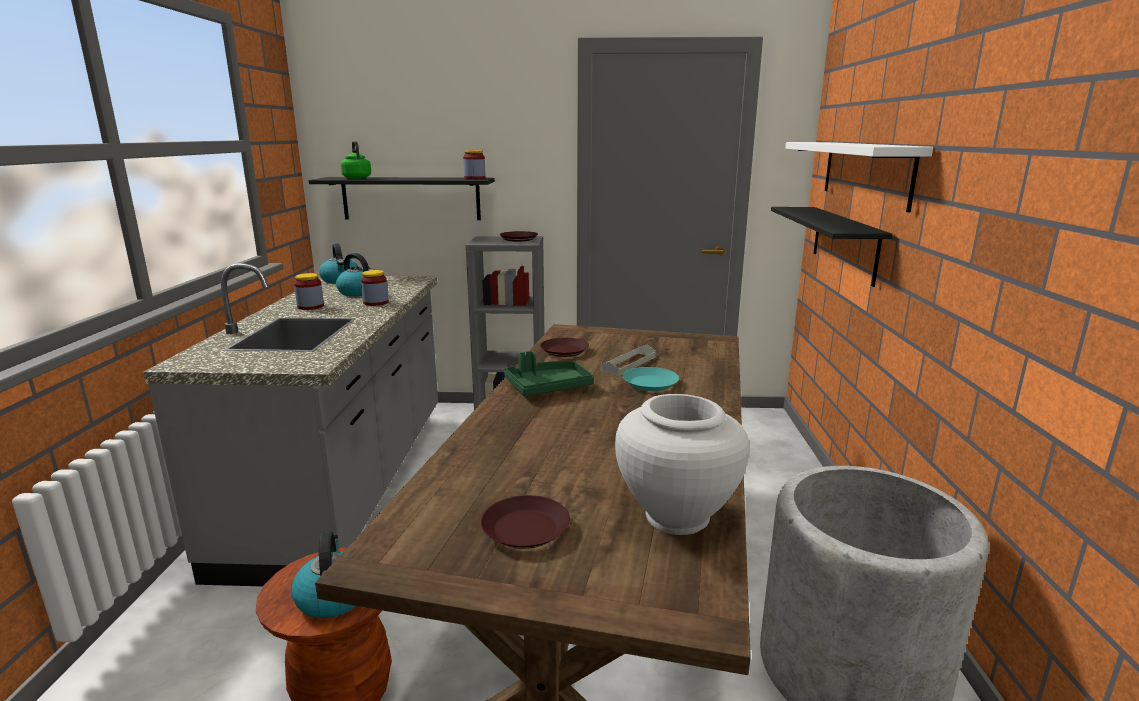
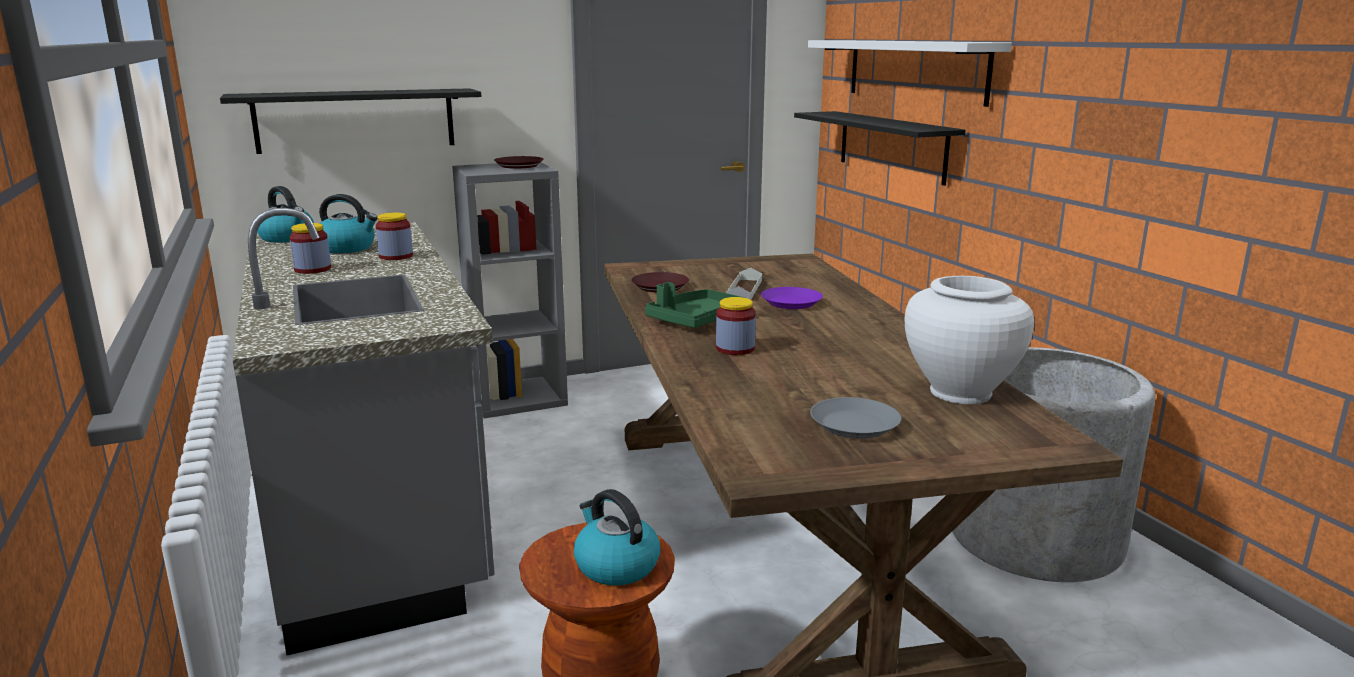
camera: 25 degrees left, 0 degrees up
green kettle [341,141,371,179] -> none
jar [463,150,486,180] -> jar moved to [716,297,756,355]
brown plate [481,495,570,549] -> grey plate [810,397,901,439]
turquoise plate [623,367,679,391] -> purple plate [761,287,823,309]

